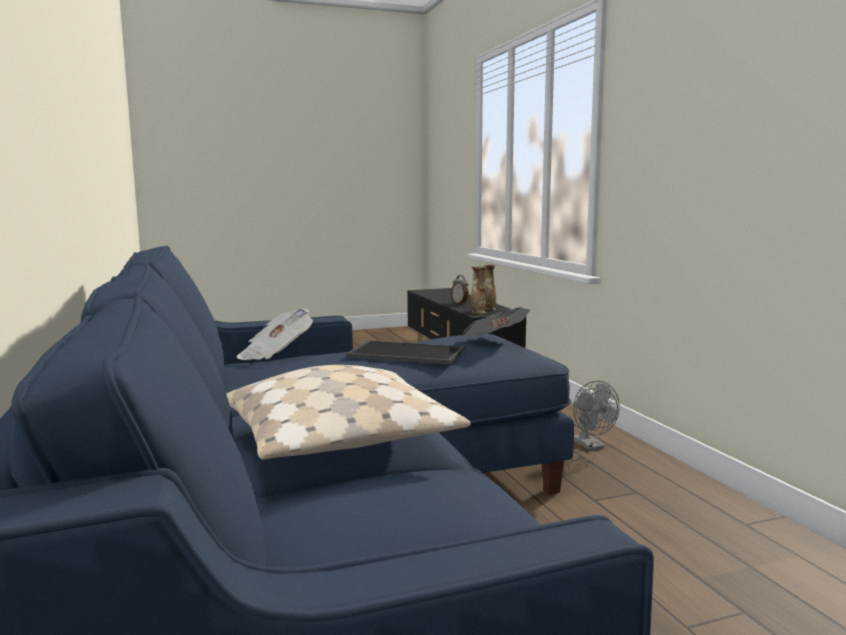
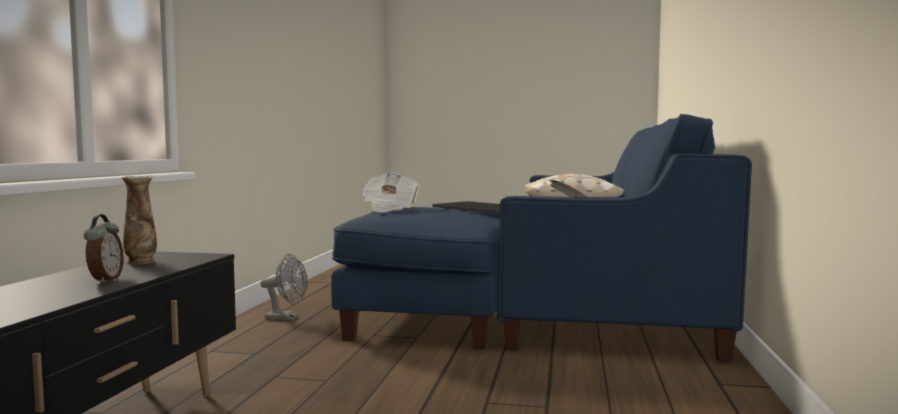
camera: 150 degrees left, 5 degrees down
vase [471,266,487,313] -> none
grey fan [573,381,620,450] -> grey fan turned 90 degrees clockwise [260,254,308,321]

